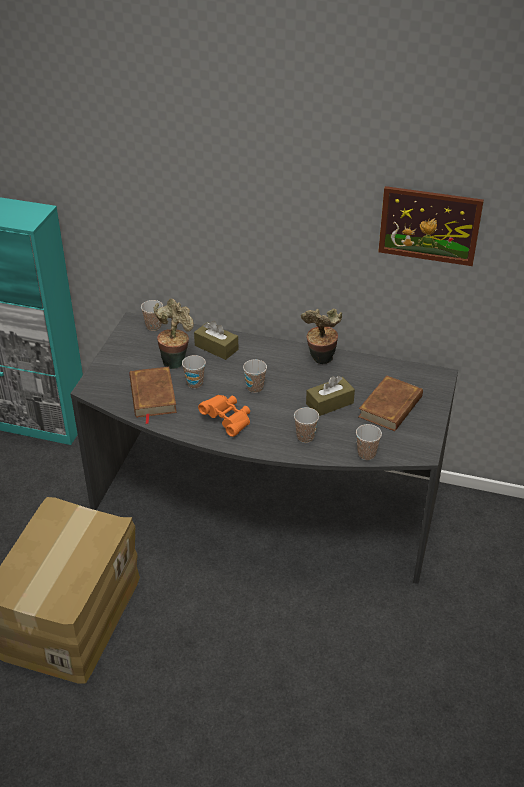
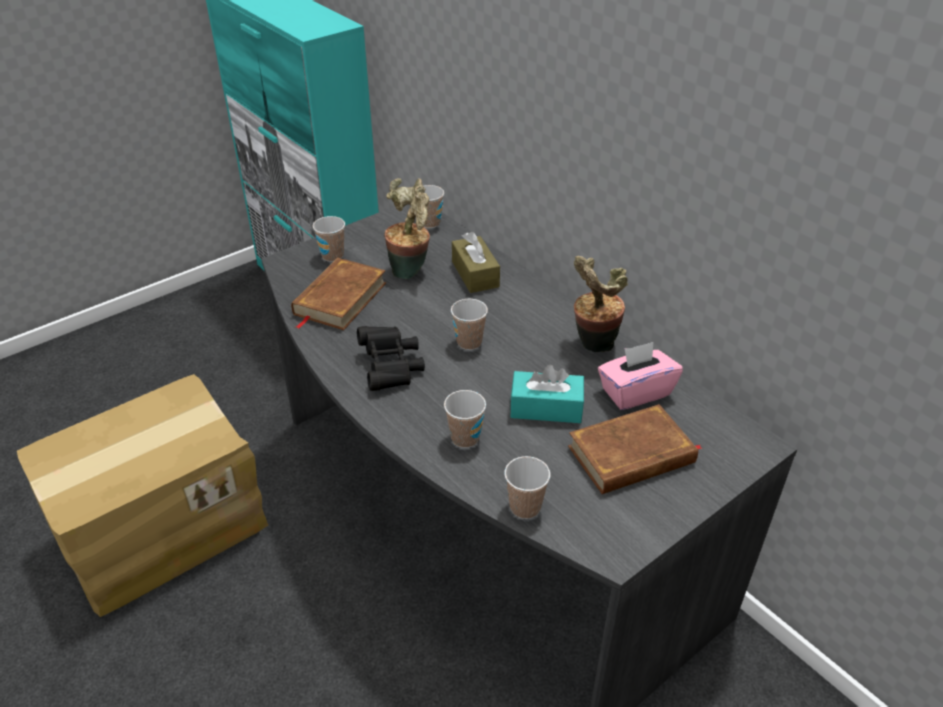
camera: 35 degrees right, 0 degrees up
cup [182,355,206,389] -> cup moved to [313,216,345,262]
orange binoculars [198,395,250,437] -> black binoculars [357,326,425,391]
brown tissue box [306,376,355,416] -> turquoise tissue box [510,365,584,423]
picture [378,186,484,266] -> none
none -> pink tissue box [598,342,683,410]

